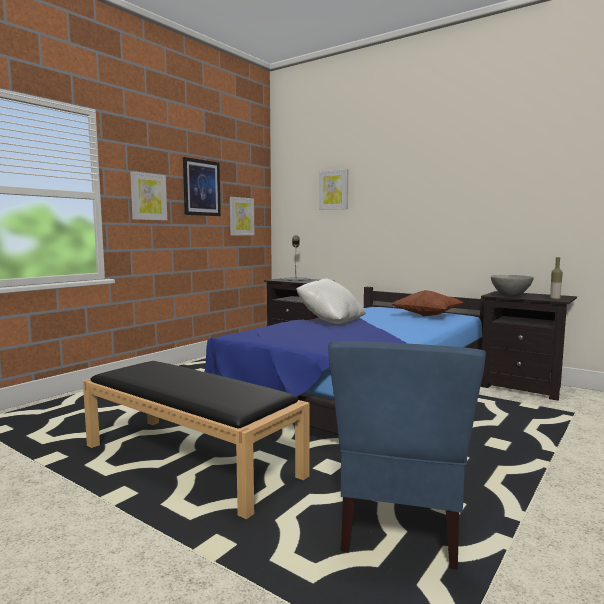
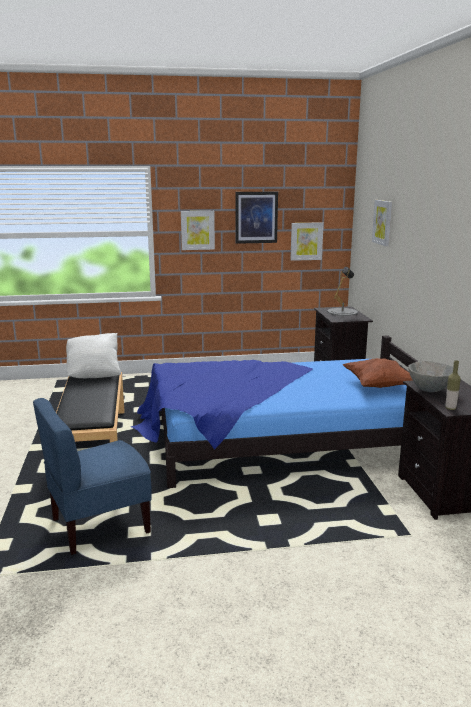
camera: 45 degrees right, 10 degrees up
white pillow [296,279,366,324] -> white pillow moved to [66,333,121,378]

